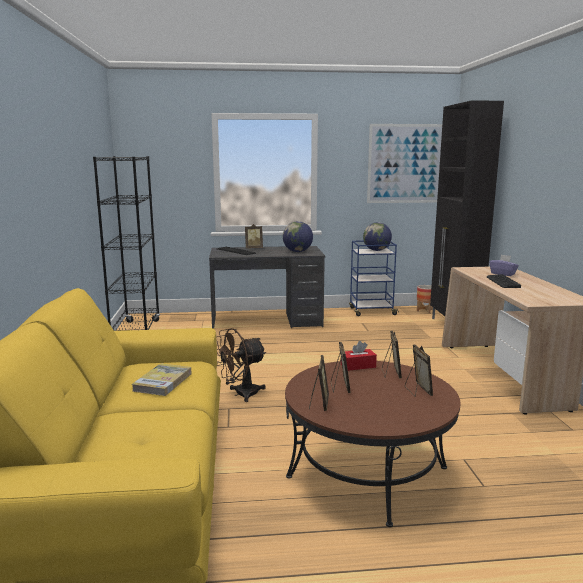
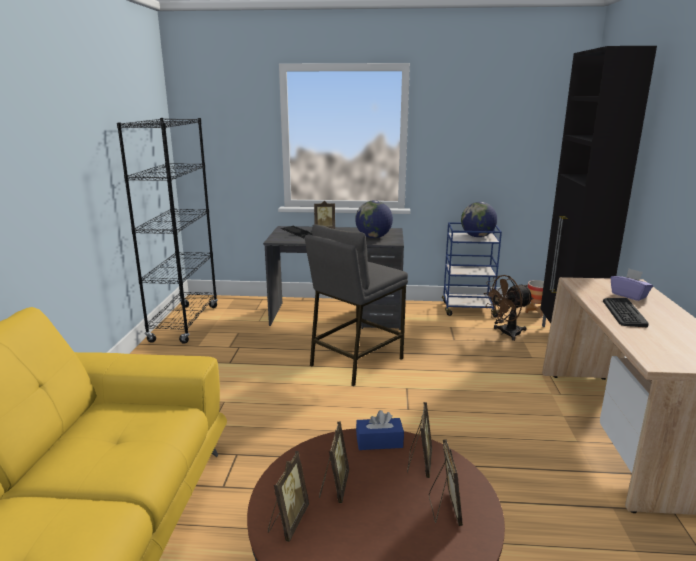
camera: 10 degrees right, 5 degrees up
book [131,363,192,396] -> none
brown fan [216,328,266,402] -> brown fan moved to [483,275,534,341]
red tissue box [341,341,377,371] -> blue tissue box [356,410,404,450]
picture [367,124,442,203] -> none
none -> grey stool [305,224,408,386]

